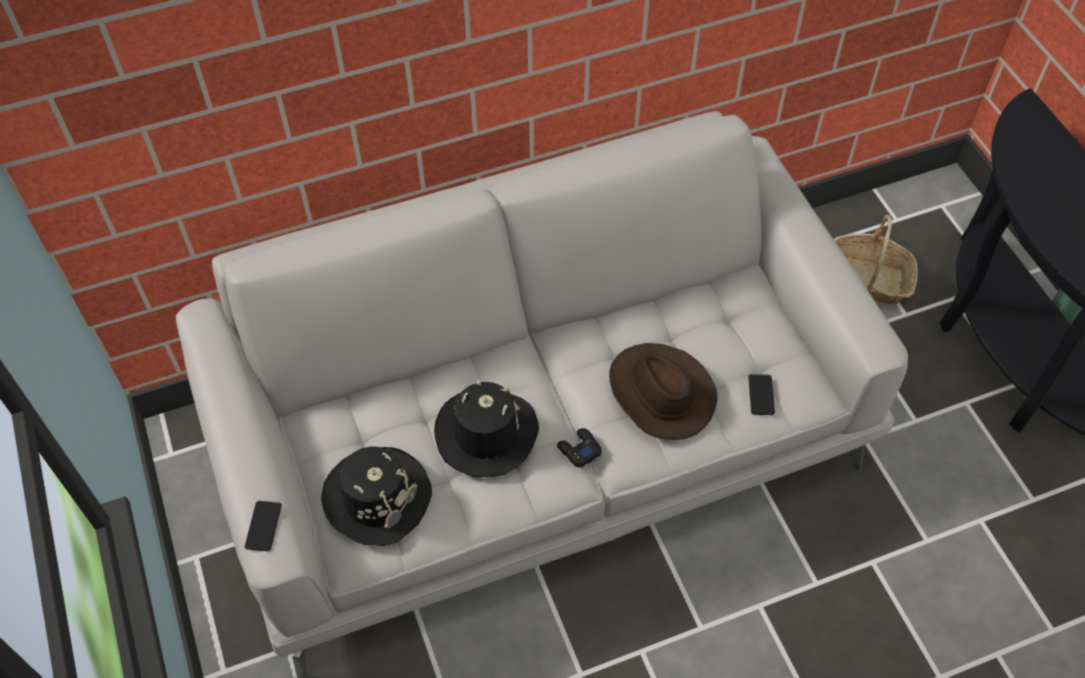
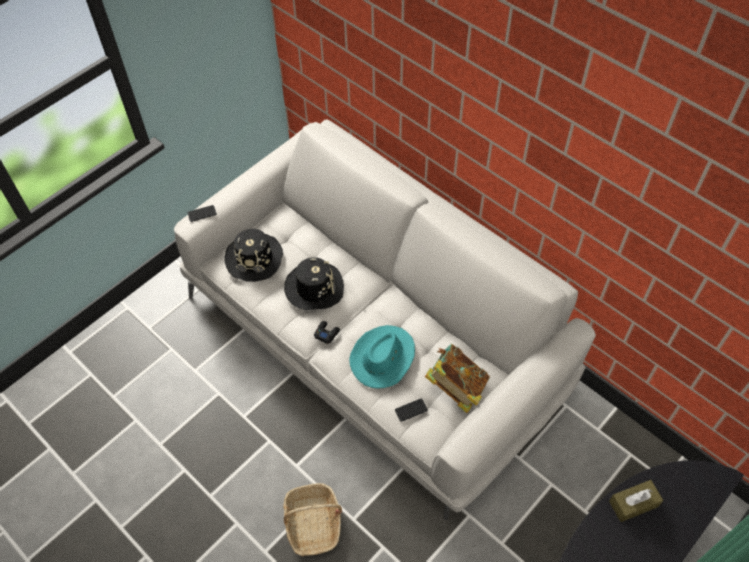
camera: 65 degrees right, 0 degrees up
brown hat [609,343,717,440] -> turquoise hat [349,325,415,389]
basket [834,215,918,304] -> basket moved to [283,483,342,556]
none -> book [425,344,490,413]
none -> brown tissue box [609,480,663,522]

